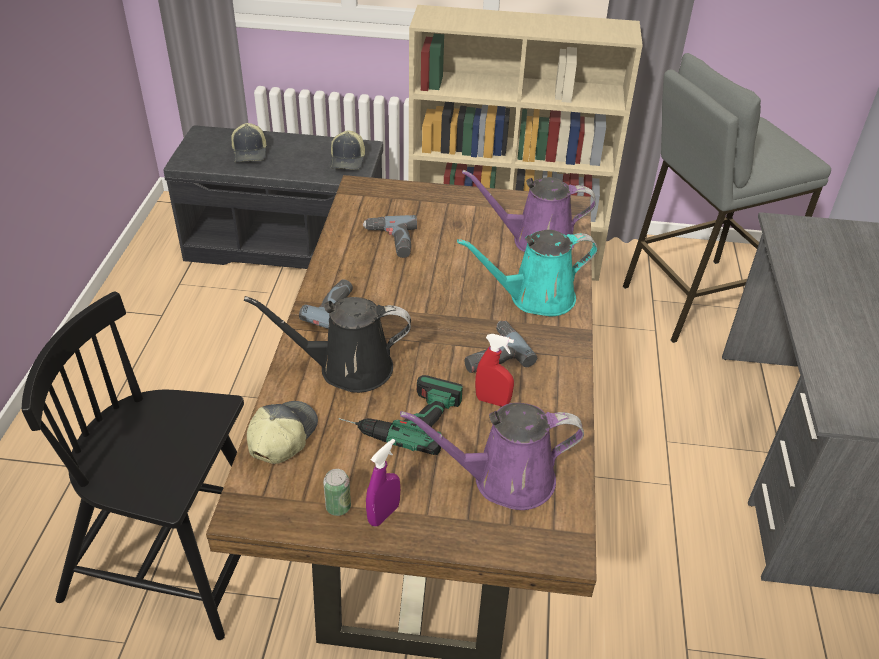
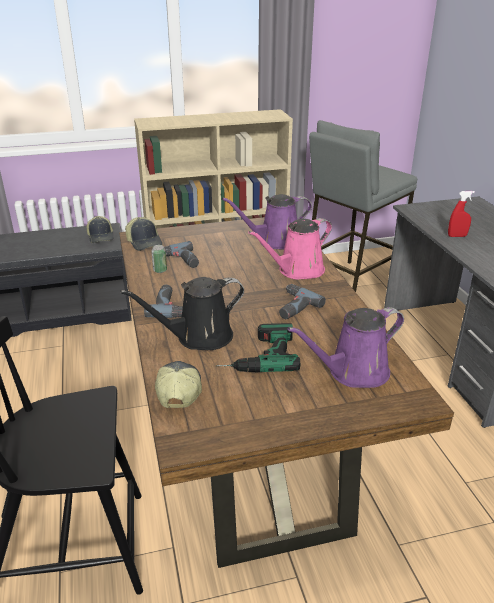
camera: 20 degrees left, 10 degrees down
cap [231,123,267,162] -> cap moved to [125,217,162,251]
can [323,469,351,516] -> can moved to [151,245,167,273]
purple spray bottle [366,439,400,526] -> none
turquoise watering can [457,230,598,317] -> pink watering can [248,218,332,280]
red spray bottle [475,334,514,407] -> red spray bottle moved to [448,191,475,237]

